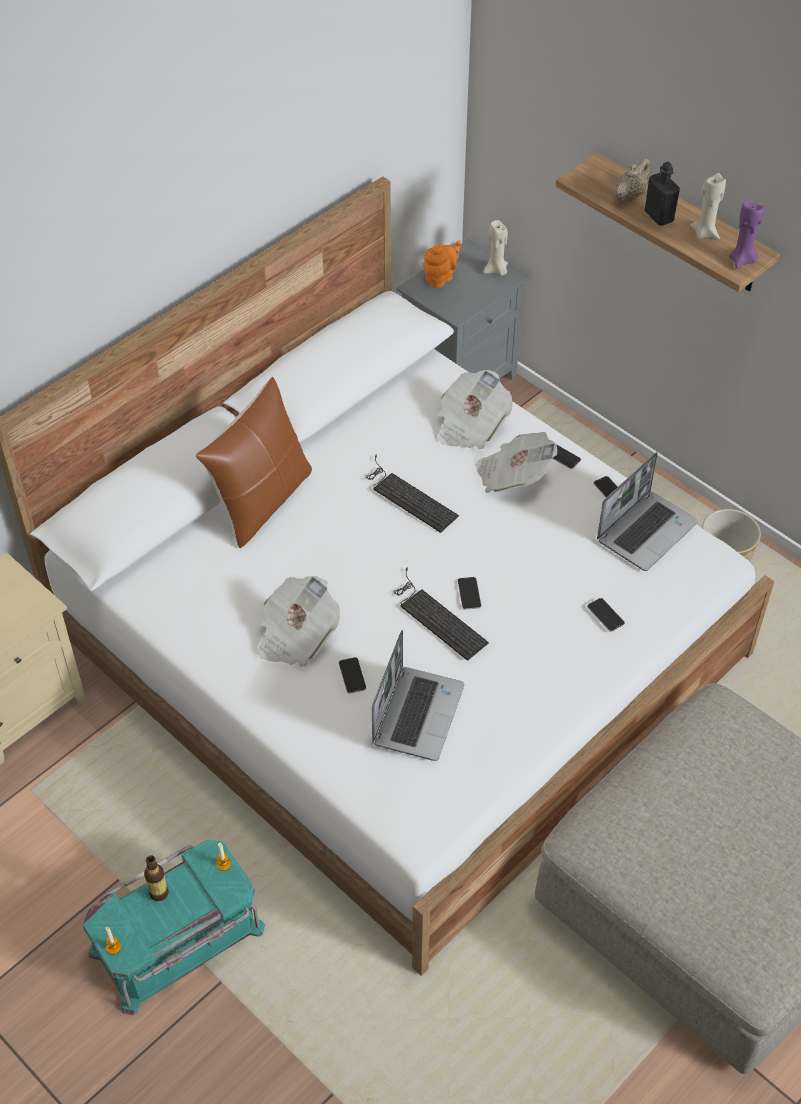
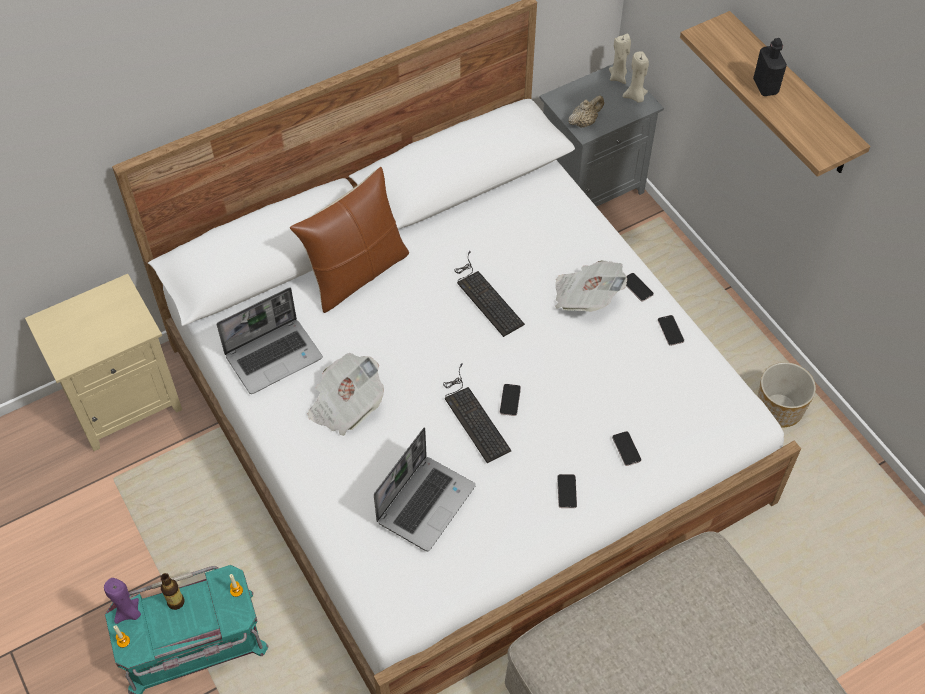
camera: 15 degrees right, 5 degrees up
phone [339,657,366,694] -> phone moved to [557,474,577,508]
orange teapot [423,240,461,288] -> none
newspaper [438,370,512,449] -> none
laptop [597,452,698,571] -> laptop moved to [217,287,323,394]
beige teapot [616,158,650,202] -> beige teapot moved to [568,95,604,128]
beige candle [690,173,726,240] -> beige candle moved to [609,34,631,84]
purple candle [729,200,764,269] -> purple candle moved to [104,578,141,624]

